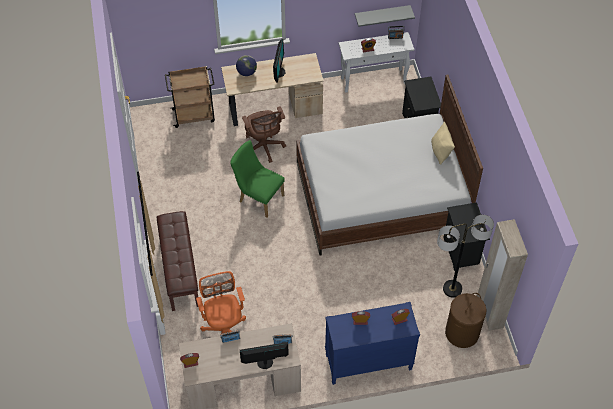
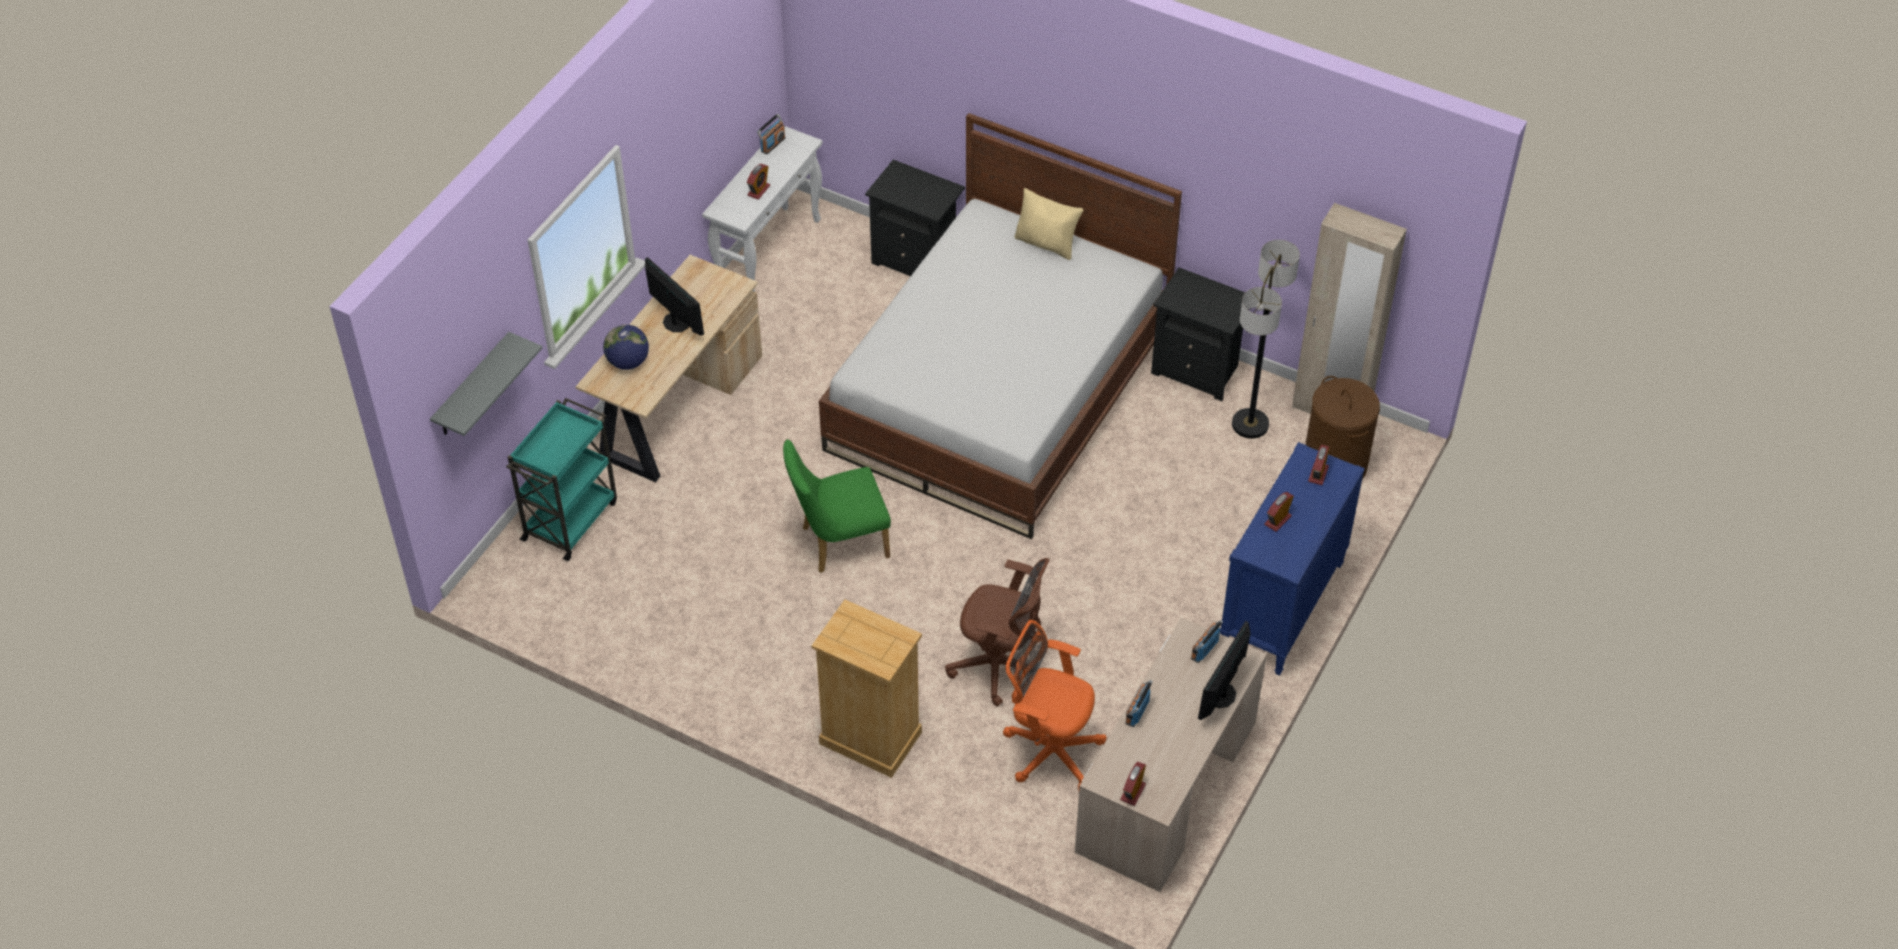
camera: 50 degrees left, 5 degrees down
brown bench [157,211,198,311] -> beige dresser [812,600,922,778]
brown cart [165,66,215,128] -> turquoise cart [506,398,617,561]
brown office chair [242,106,286,163] -> brown office chair moved to [945,558,1049,707]
grey shelf [355,5,415,27] -> grey shelf moved to [430,332,542,436]

